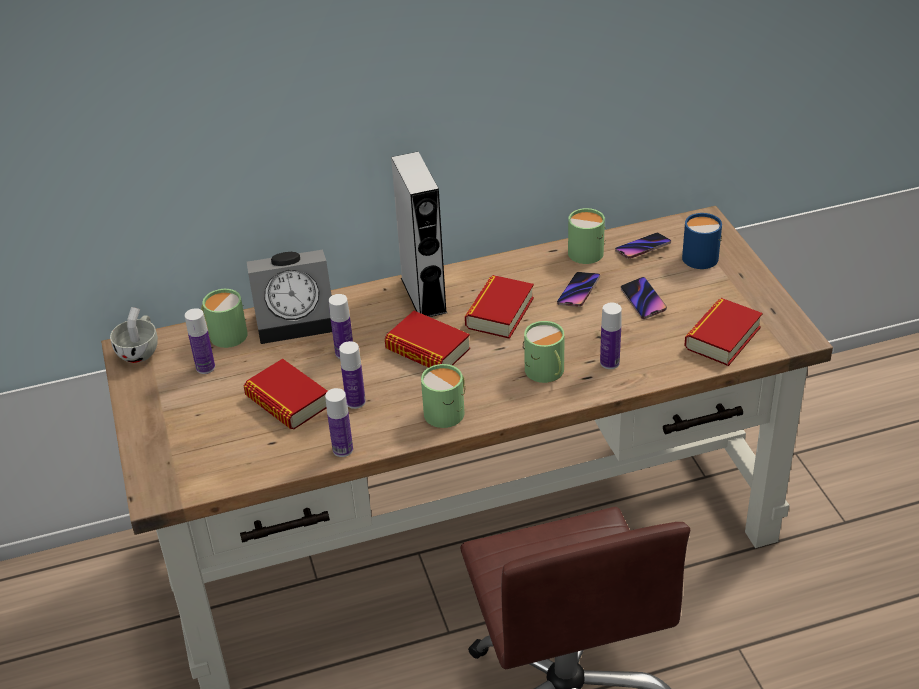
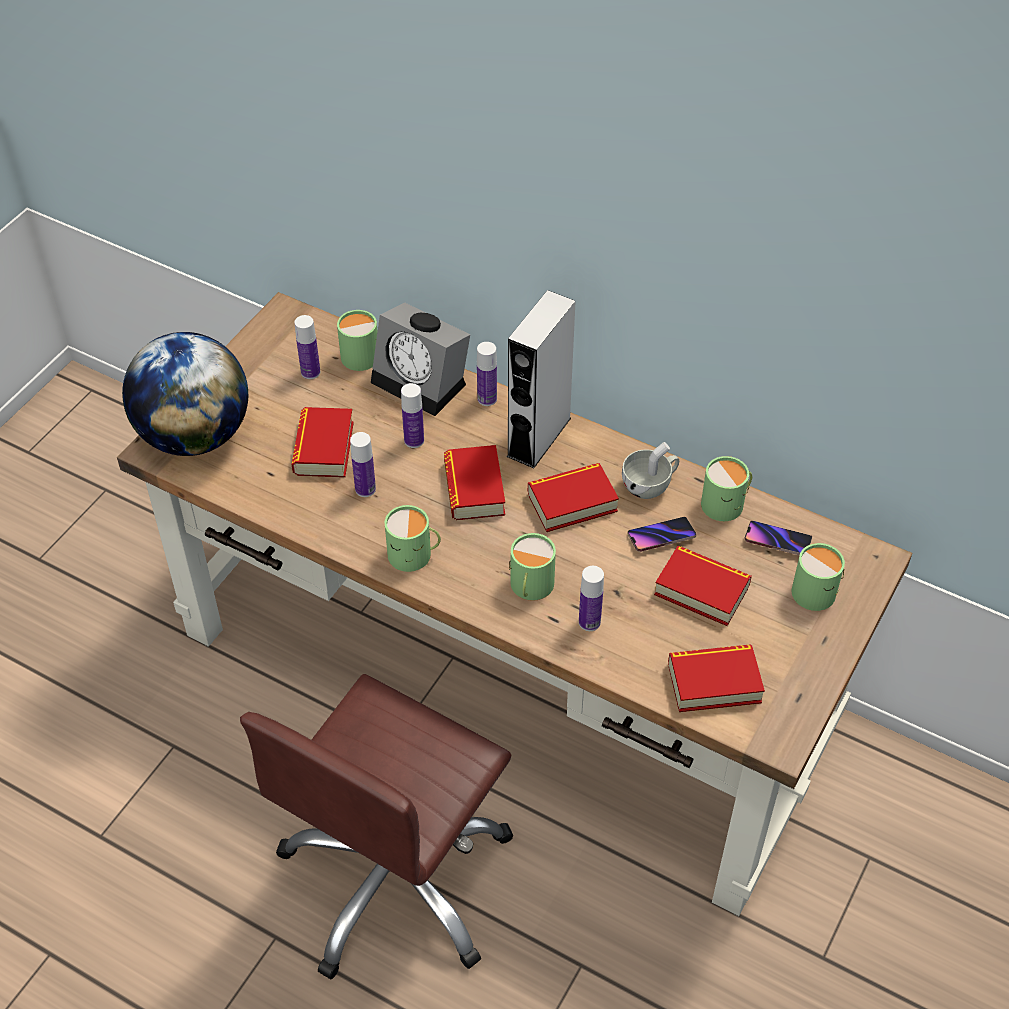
camera: 45 degrees right, 10 degrees up
white cup [110,307,158,363] -> white cup moved to [622,442,679,499]
bottle [325,388,353,457] -> bottle moved to [477,342,497,406]
phone [621,277,667,319] -> book [654,546,752,626]
blue mug [682,213,722,269] -> green mug [792,543,845,611]
none -> globe [122,332,248,456]

